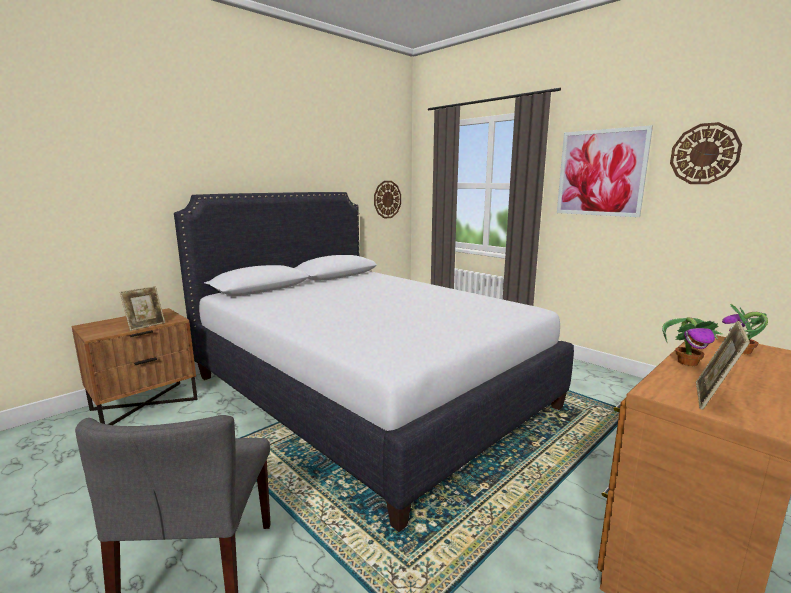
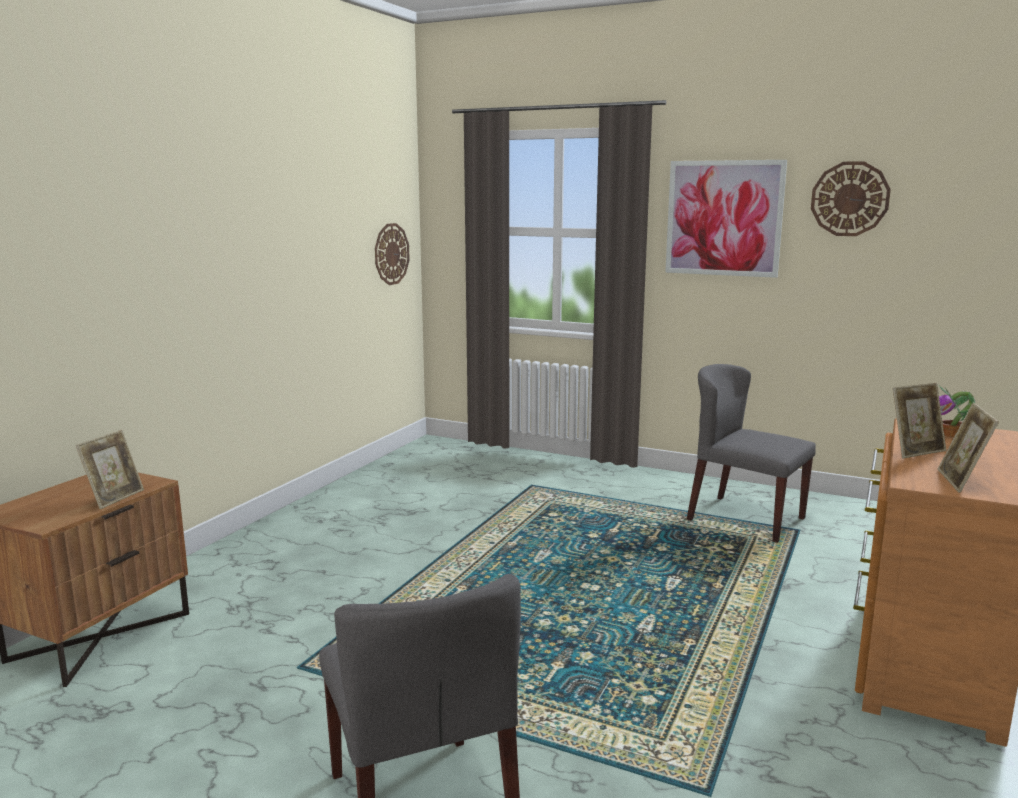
camera: 20 degrees left, 0 degrees up
white bed [174,192,574,532] -> none
potted plant [662,317,722,366] -> picture frame [893,383,946,458]
none -> grey chair [687,364,816,543]

